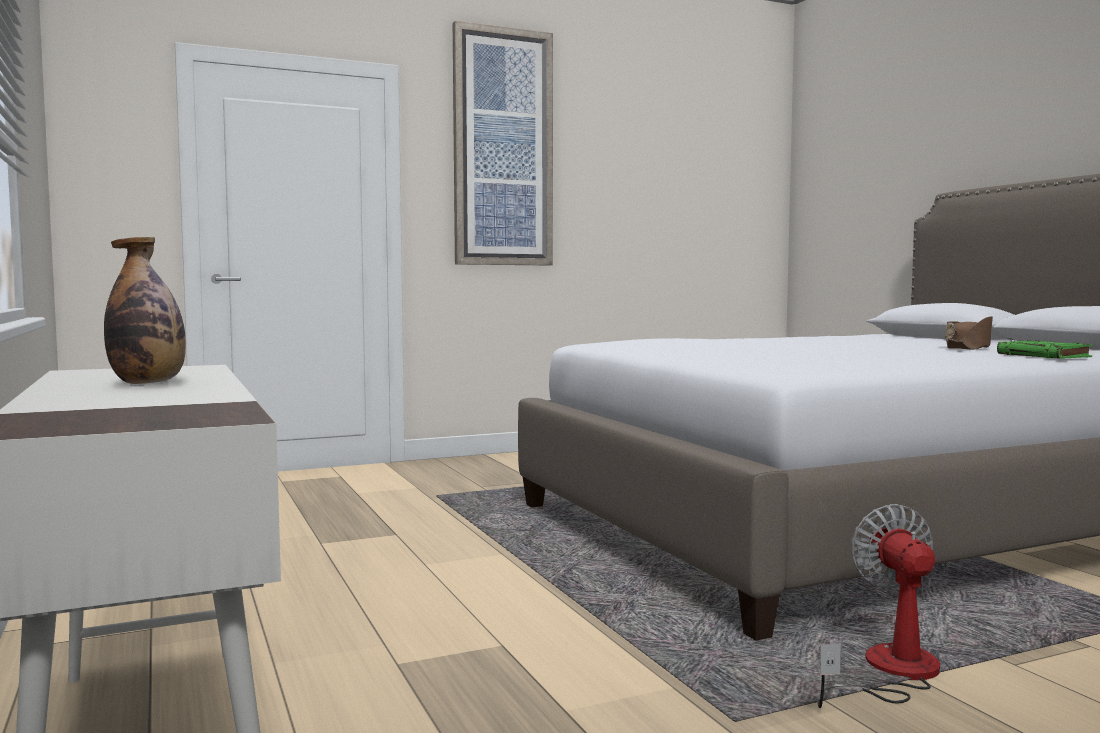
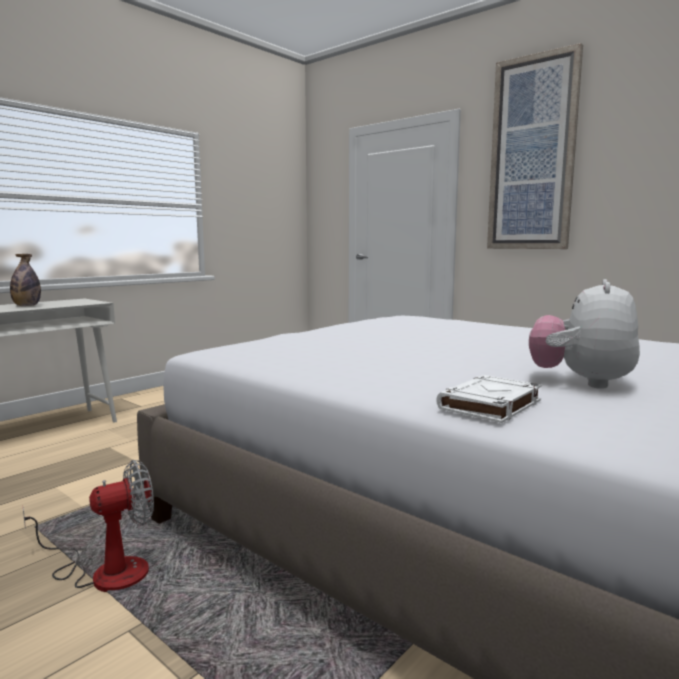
camera: 65 degrees right, 5 degrees up
brown hat [945,316,993,350] -> plush toy [529,279,640,389]
green book [997,340,1093,359] -> white book [436,375,542,423]

